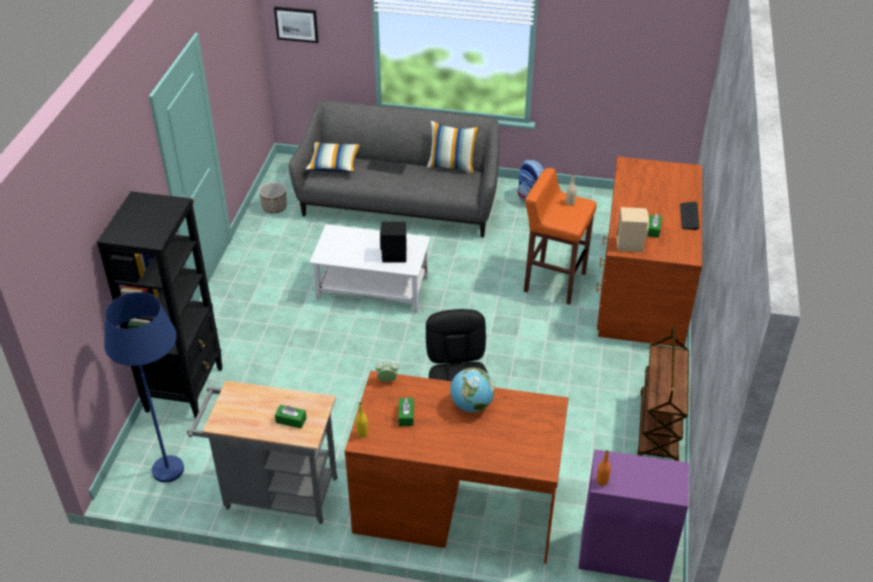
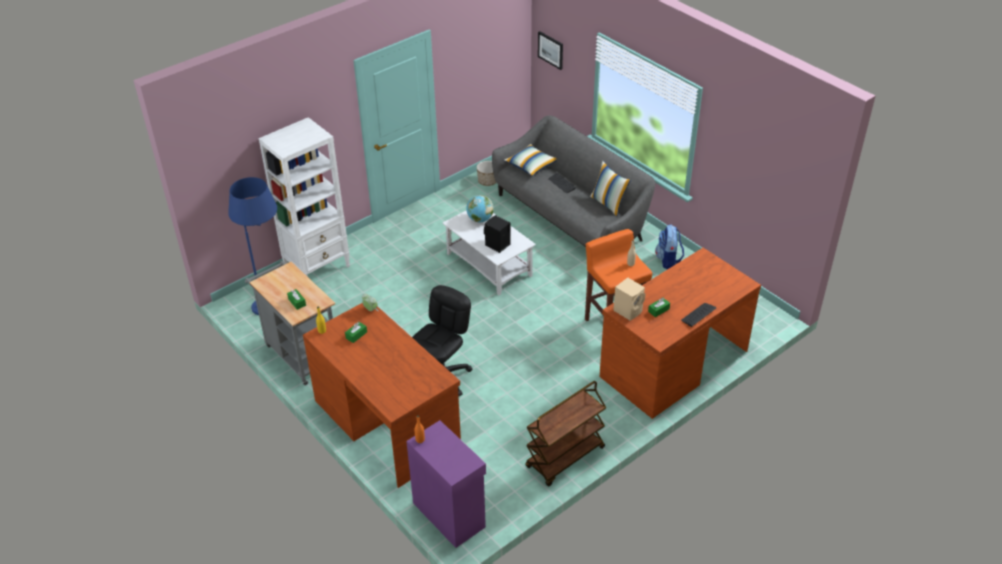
camera: 40 degrees right, 0 degrees up
black bookcase [97,191,223,419] -> white bookcase [259,117,350,277]
globe [450,368,495,412] -> globe moved to [466,195,494,222]

